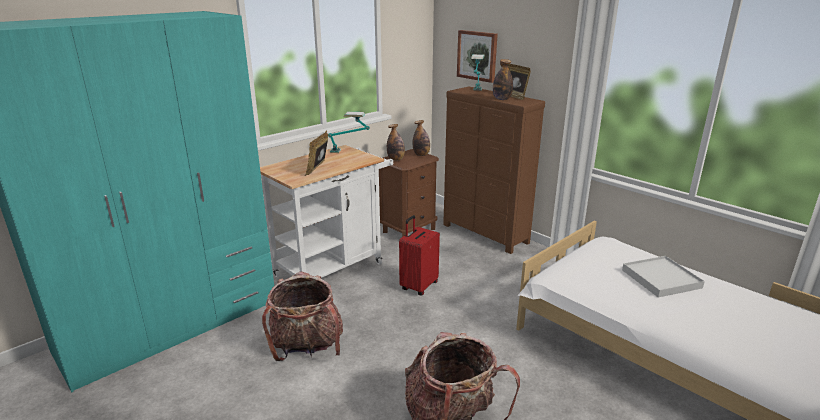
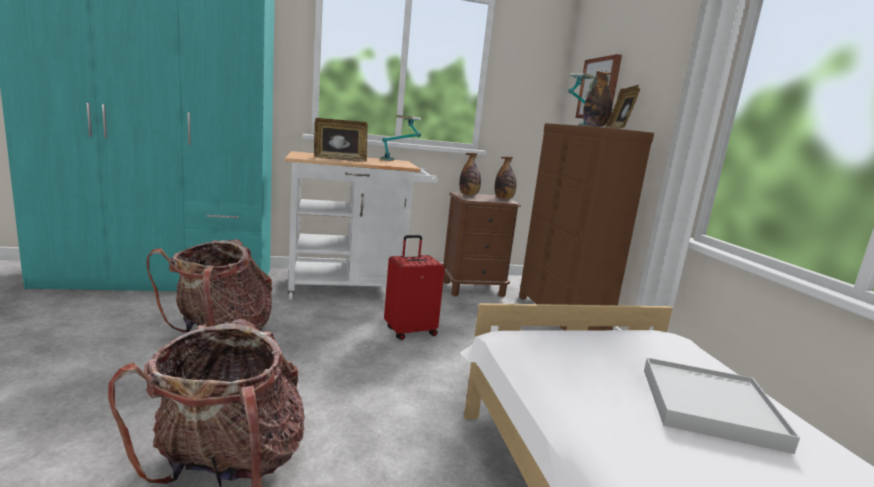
camera: 30 degrees right, 10 degrees down
picture frame [305,131,328,176] -> picture frame turned 150 degrees counterclockwise [314,118,368,162]

